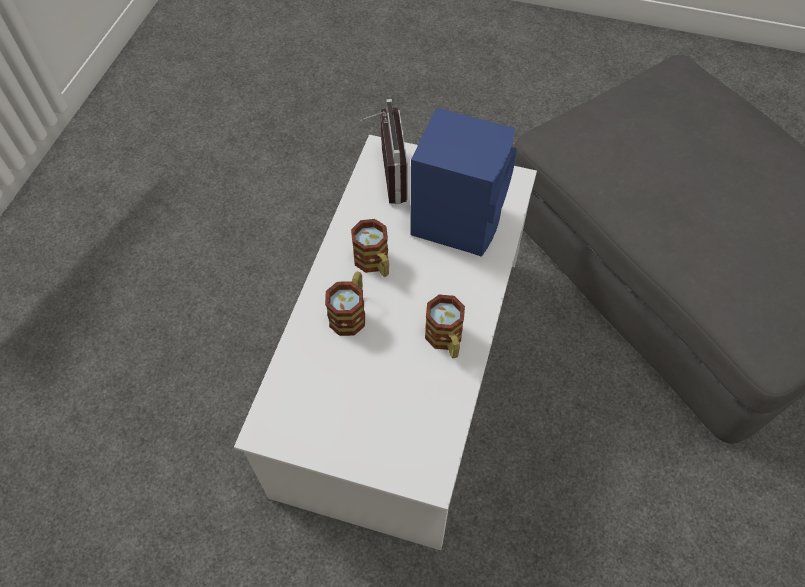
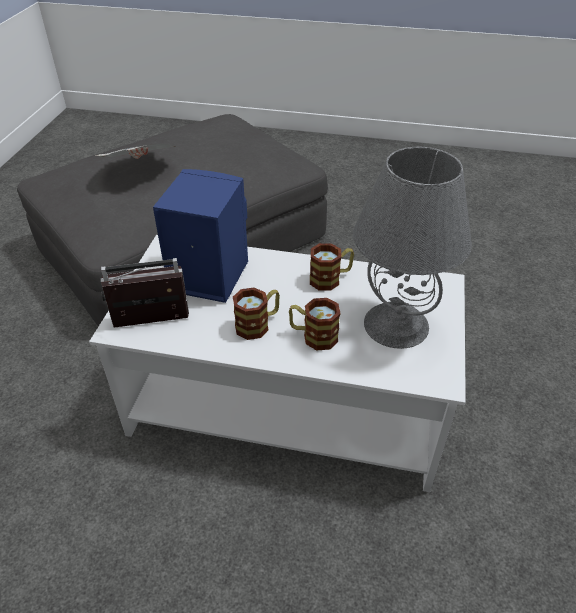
camera: 95 degrees left, 15 degrees down
none -> newspaper [95,144,175,159]
none -> grey table lamp [353,147,472,349]

